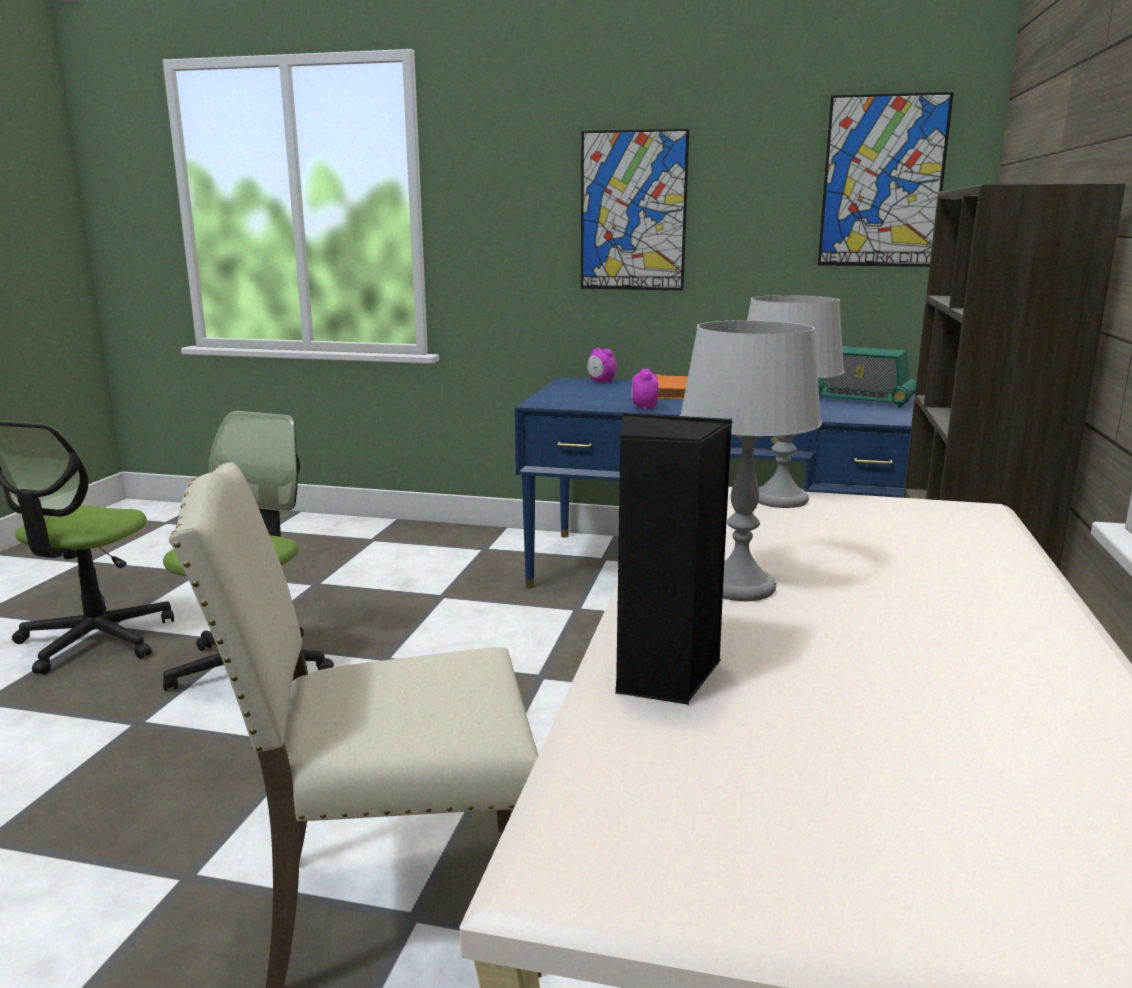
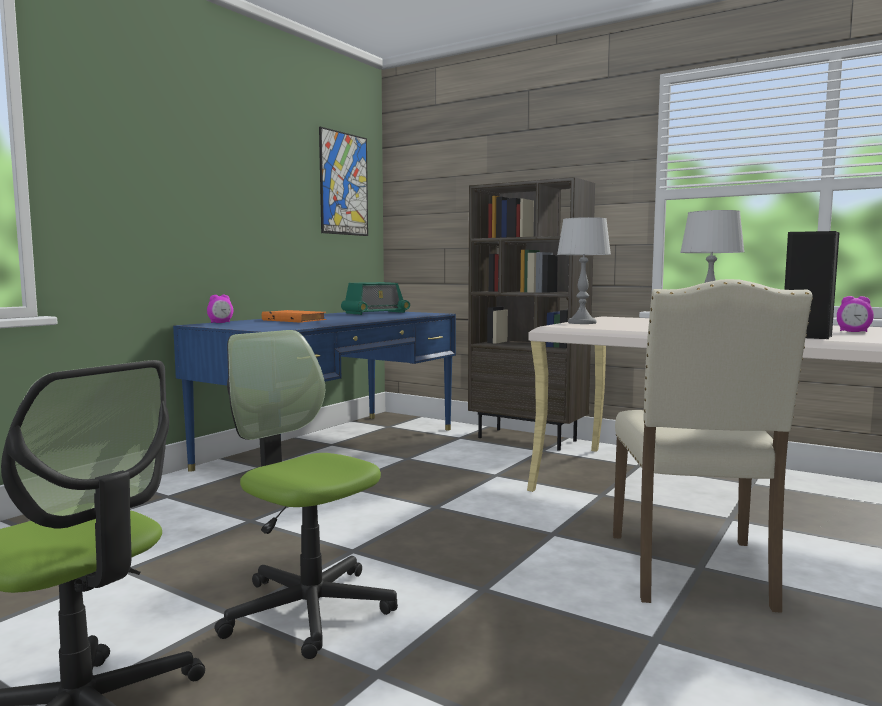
camera: 70 degrees left, 10 degrees down
picture [581,129,689,291] -> none
alarm clock [632,369,658,410] -> alarm clock moved to [837,296,874,332]

